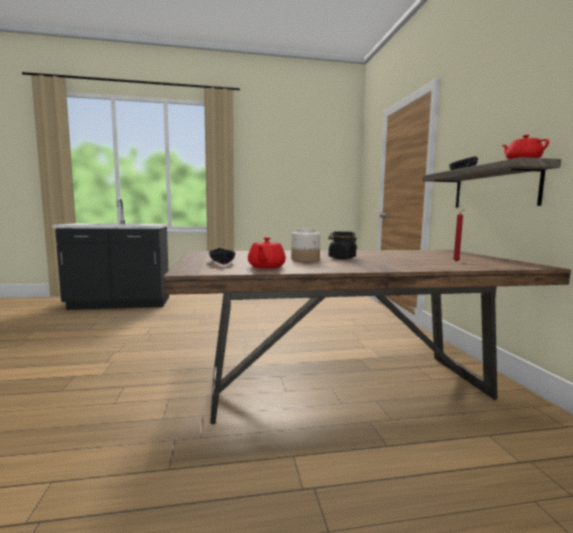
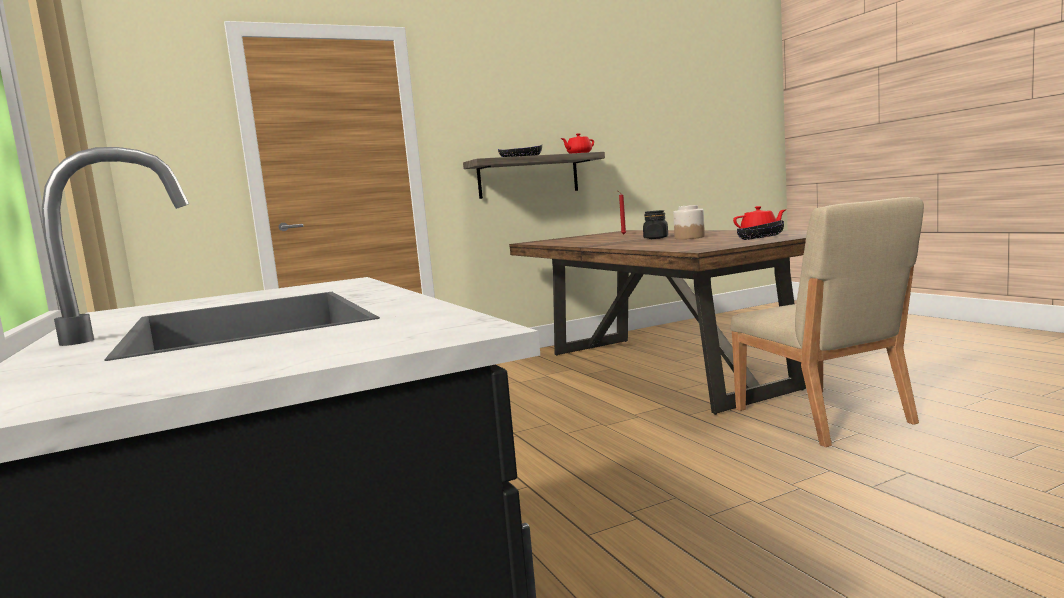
camera: 105 degrees left, 0 degrees up
none -> beige chair [730,197,924,447]

